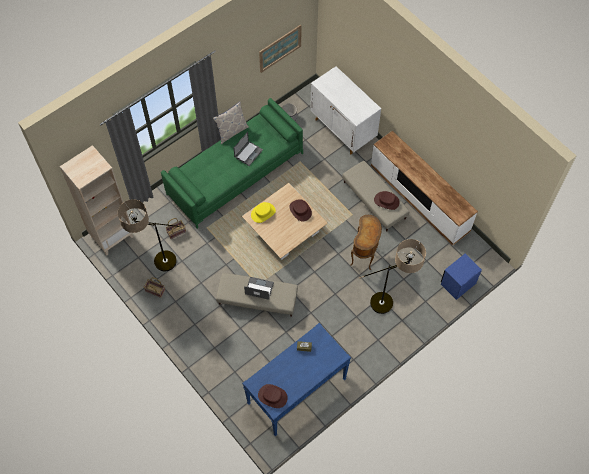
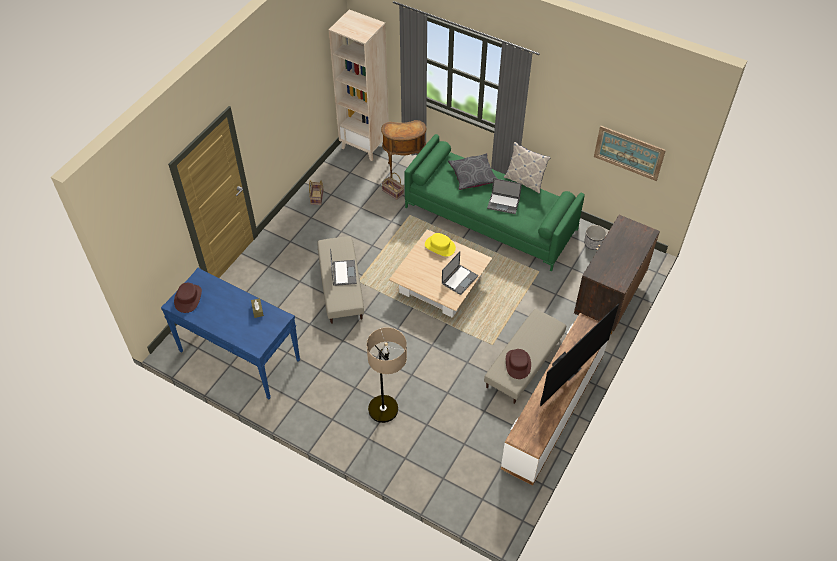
camera: 70 degrees right, 10 degrees down
floor lamp [117,199,184,272] -> none
brown hat [289,199,312,221] -> laptop [442,252,478,295]
white cabinet [310,66,381,155] -> brown cabinet [574,215,660,334]
brown side table [350,215,382,270] -> brown side table moved to [381,120,426,178]
blue nightstand [441,254,482,300] -> none
none -> grey pillow [448,153,497,190]
none -> television [540,303,619,406]

